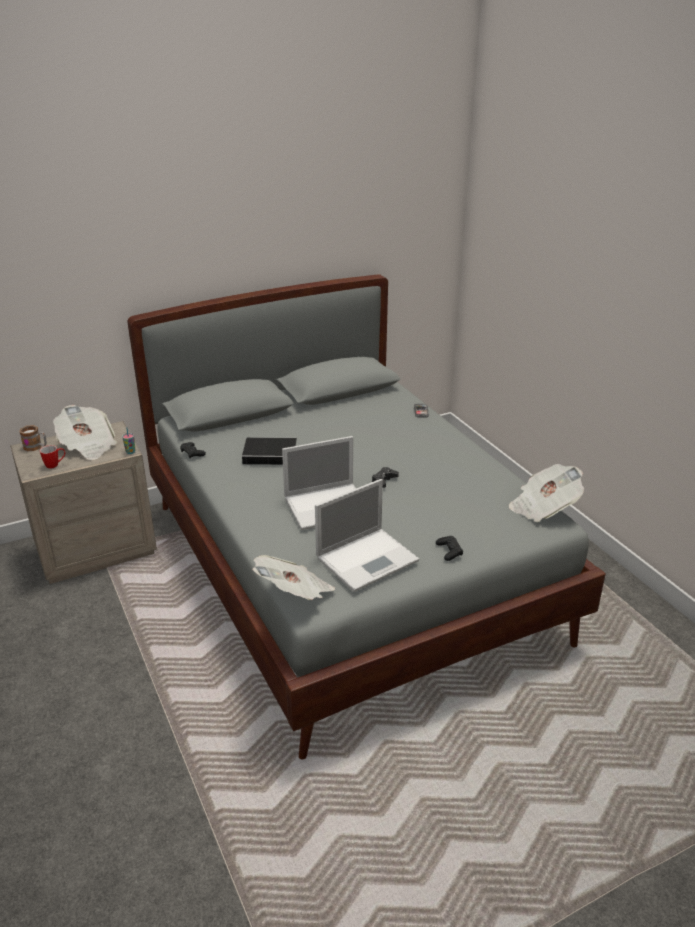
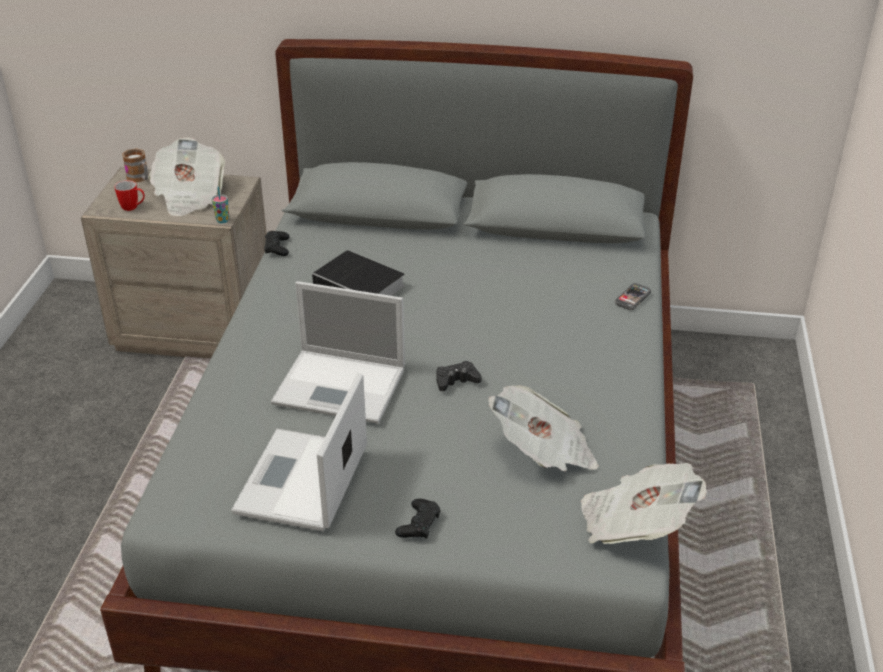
camera: 35 degrees right, 5 degrees up
newspaper [252,555,335,600] -> newspaper moved to [488,385,599,471]
laptop [315,479,419,592] -> laptop turned 105 degrees clockwise [231,373,367,531]

